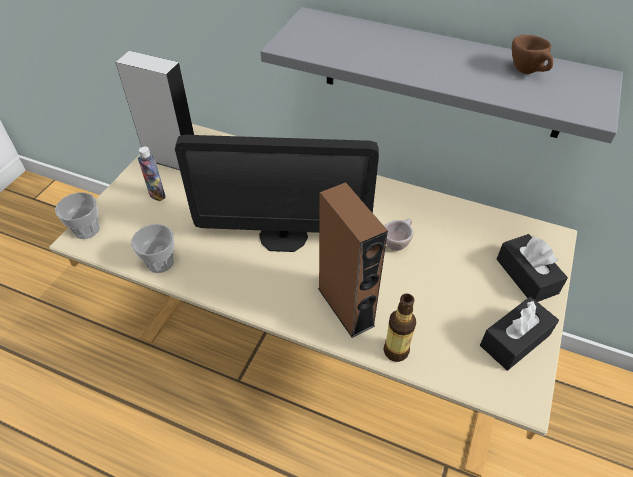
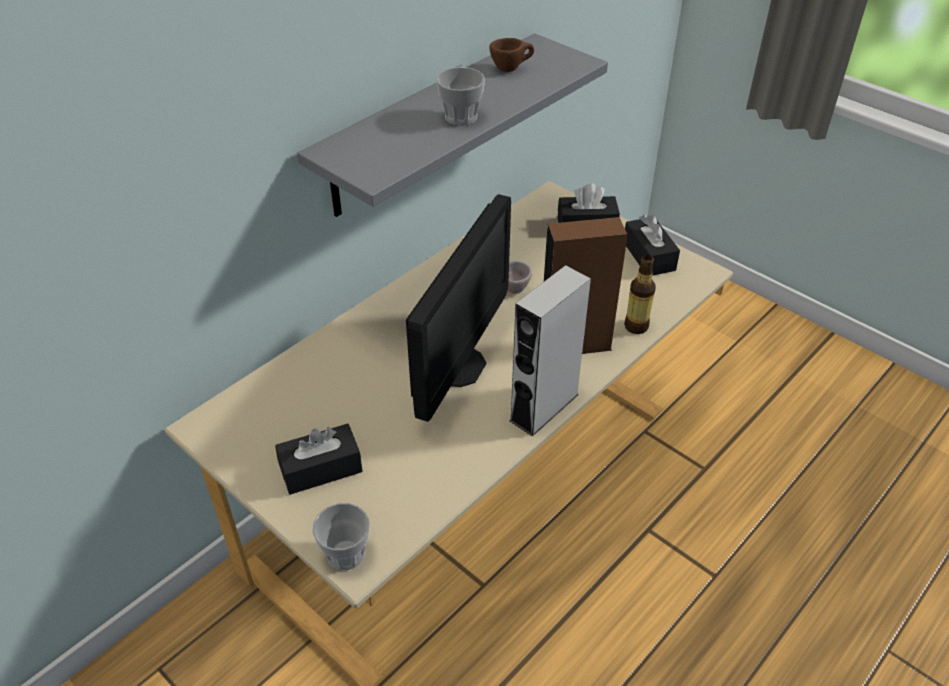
camera: 70 degrees left, 5 degrees down
grey speaker [116,51,194,170] -> grey speaker moved to [510,265,591,436]
cup [131,224,174,273] -> cup moved to [436,67,485,126]
bottle [138,146,165,201] -> black tissue box [275,424,363,495]

